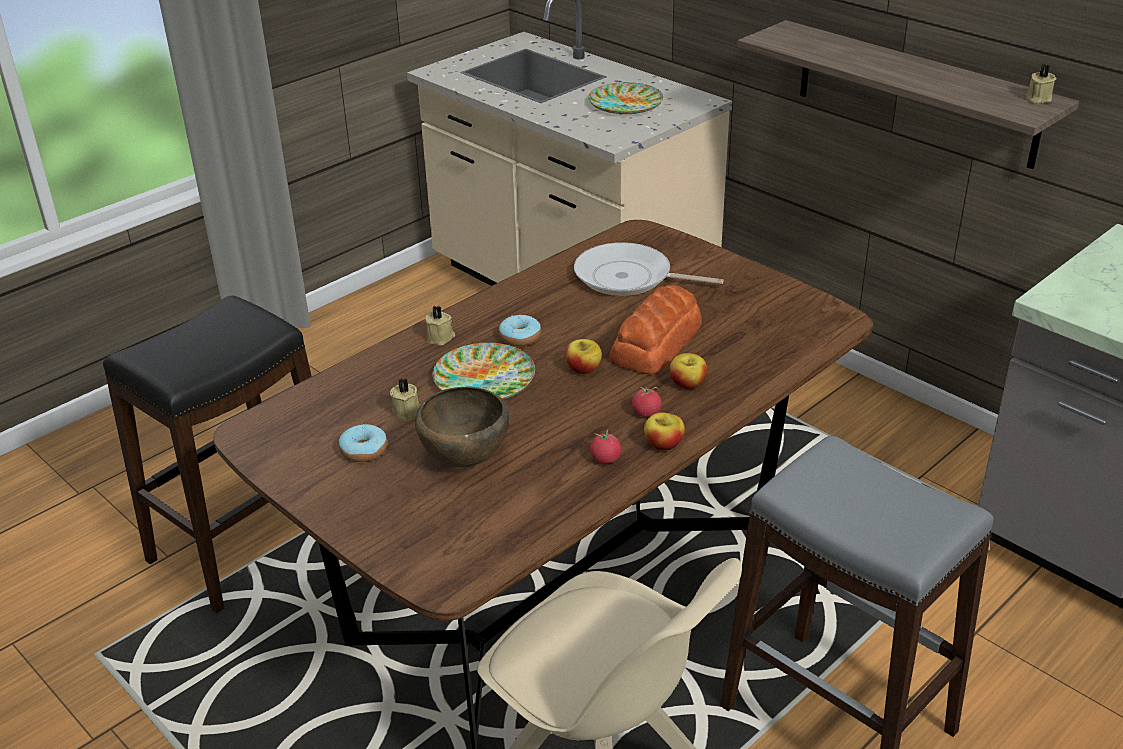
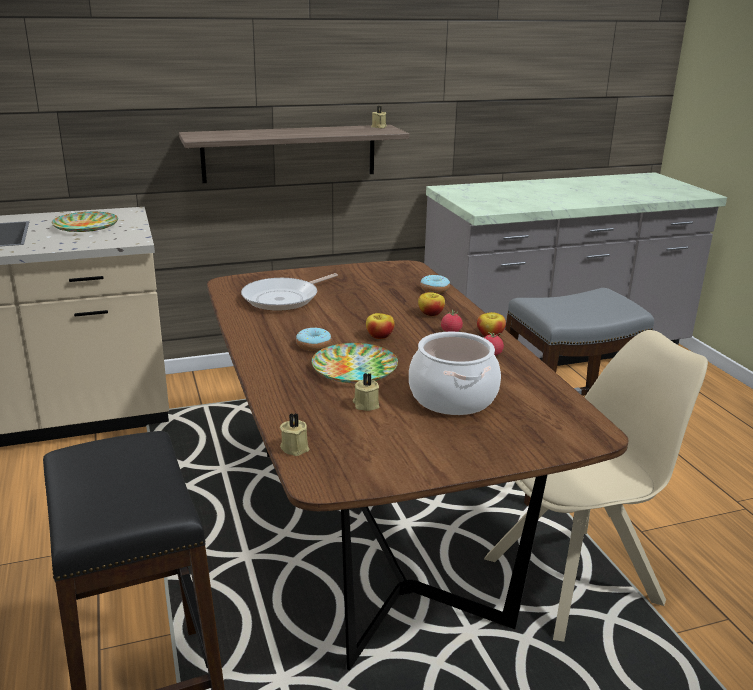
camera: 65 degrees left, 10 degrees down
donut [339,424,387,462] -> donut moved to [420,275,450,293]
brown bowl [415,387,509,467] -> cooking pot [409,332,501,415]
beige candle [425,305,455,345] -> beige candle moved to [280,413,309,456]
bread [610,285,702,374] -> none

